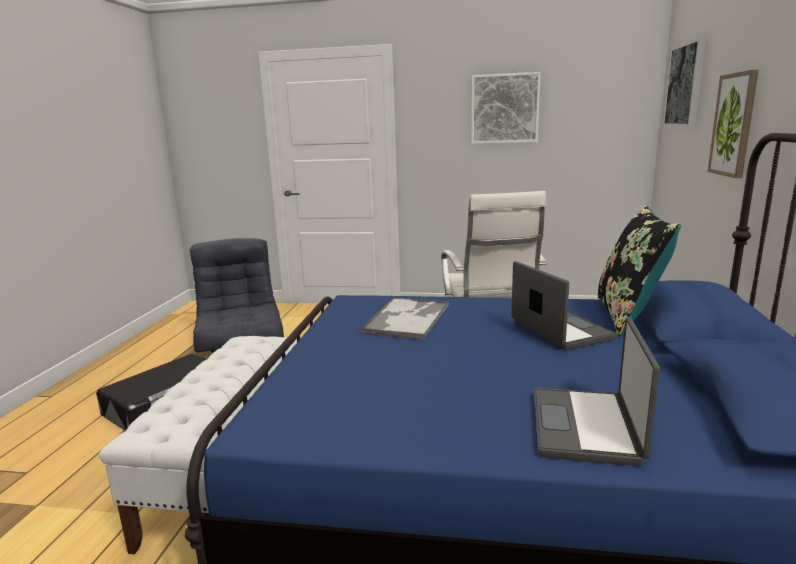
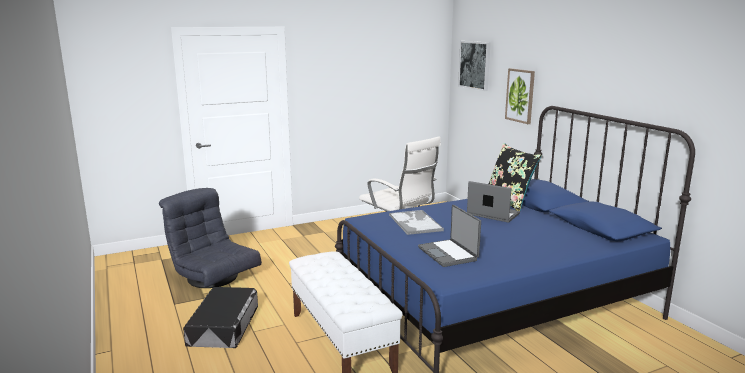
camera: 35 degrees left, 0 degrees up
picture [471,72,541,144] -> none
laptop [534,317,660,466] -> laptop moved to [418,205,481,267]

